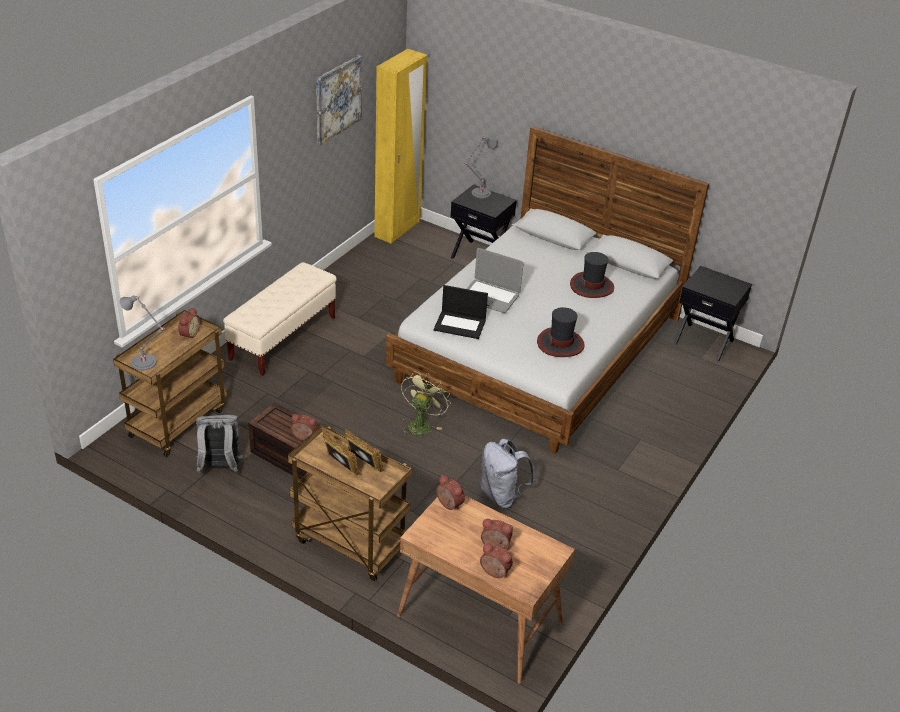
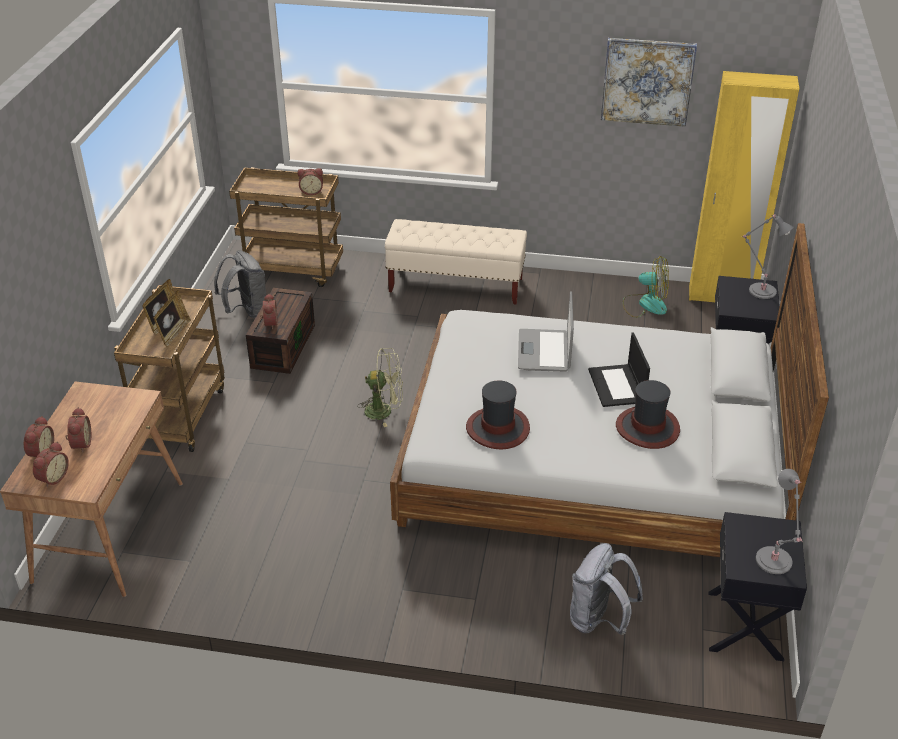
camera: 70 degrees right, 0 degrees up
grey table lamp [120,295,164,371] -> grey table lamp moved to [756,469,803,574]
laptop [434,285,488,339] -> laptop moved to [588,332,650,407]
alarm clock [436,475,465,510] -> alarm clock moved to [33,442,69,488]
grey backpack [480,438,535,509] -> grey backpack moved to [570,543,643,635]
none -> fan [623,256,669,318]

